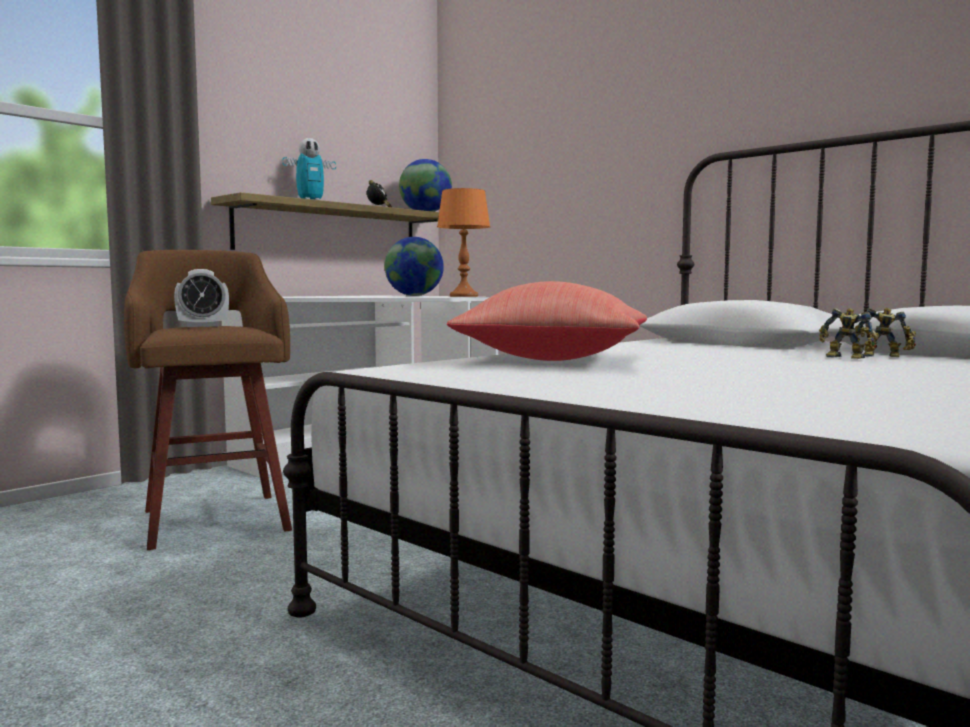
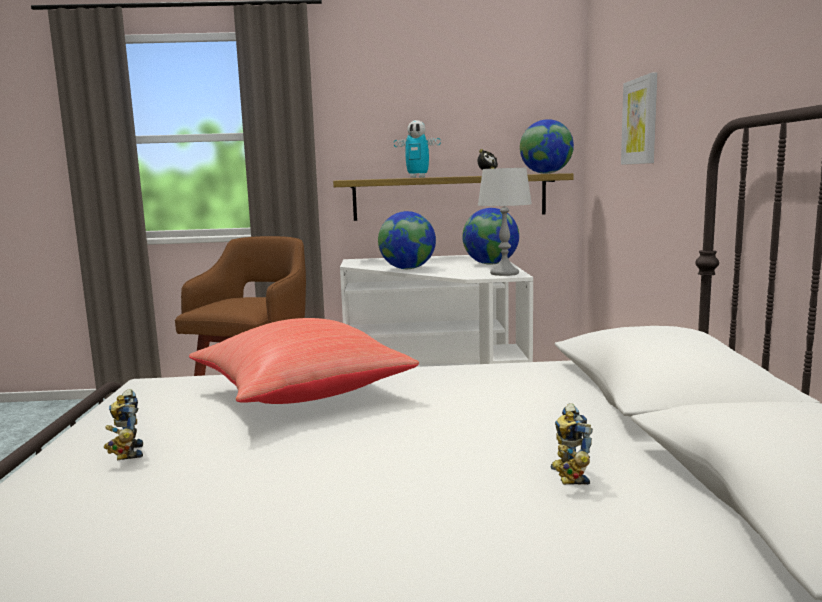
camera: 45 degrees right, 5 degrees up
alarm clock [174,269,229,327] -> none
orange table lamp [437,188,490,297] -> grey table lamp [478,168,532,276]
toy robot [855,308,916,357] -> toy robot moved to [104,389,143,460]
none -> globe [378,211,436,269]
none -> picture [621,73,658,165]

